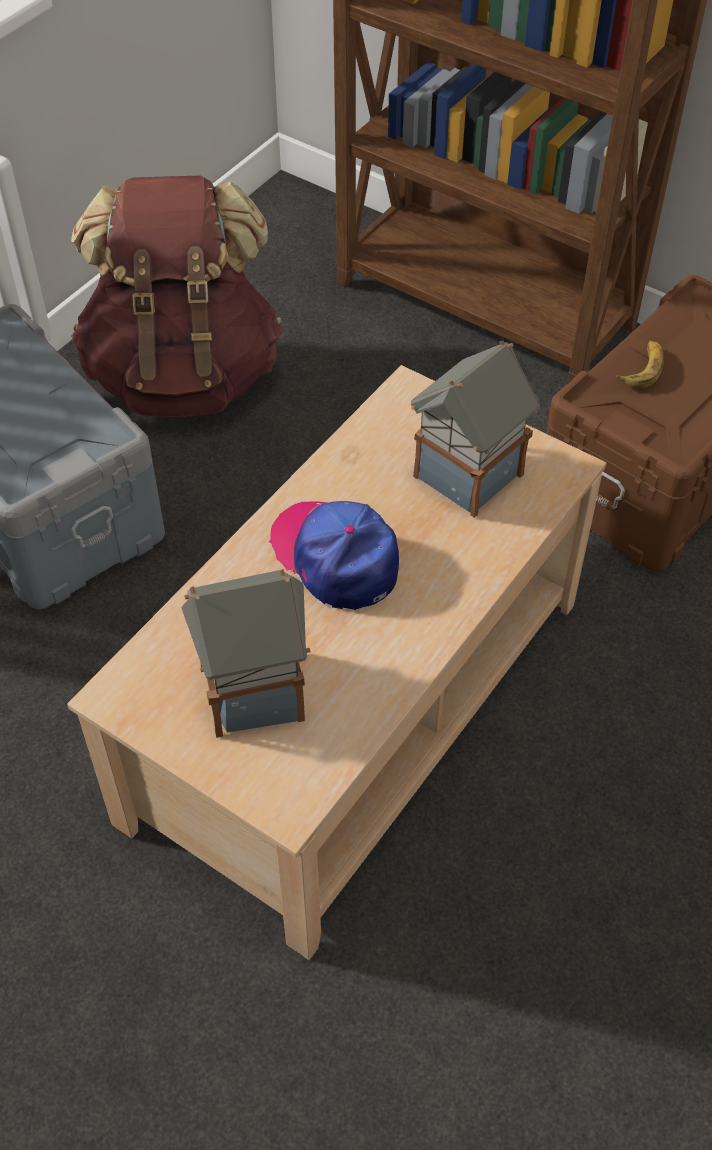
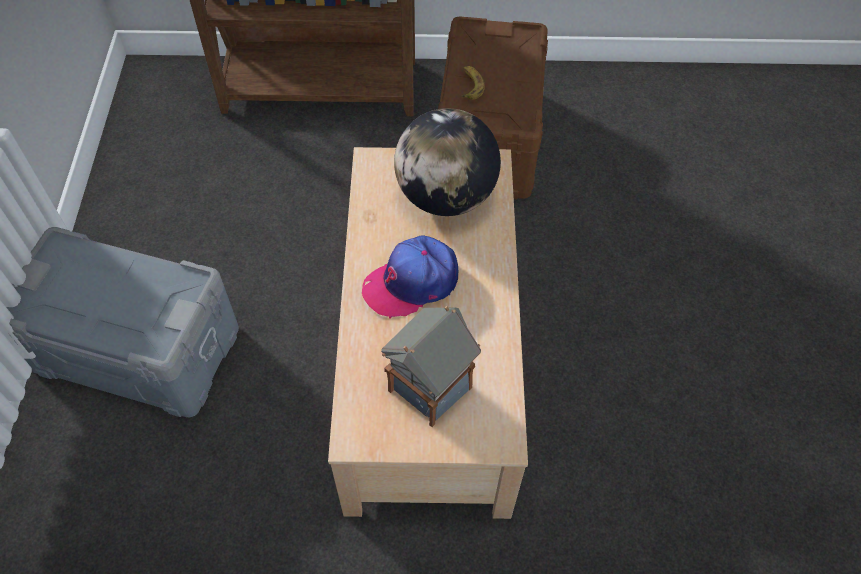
camera: 35 degrees left, 5 degrees up
brown backpack [71,176,283,417] -> none
cap [269,501,399,610] -> cap turned 45 degrees counterclockwise [362,236,458,319]
toy house [411,341,540,518] -> globe [394,108,501,216]

